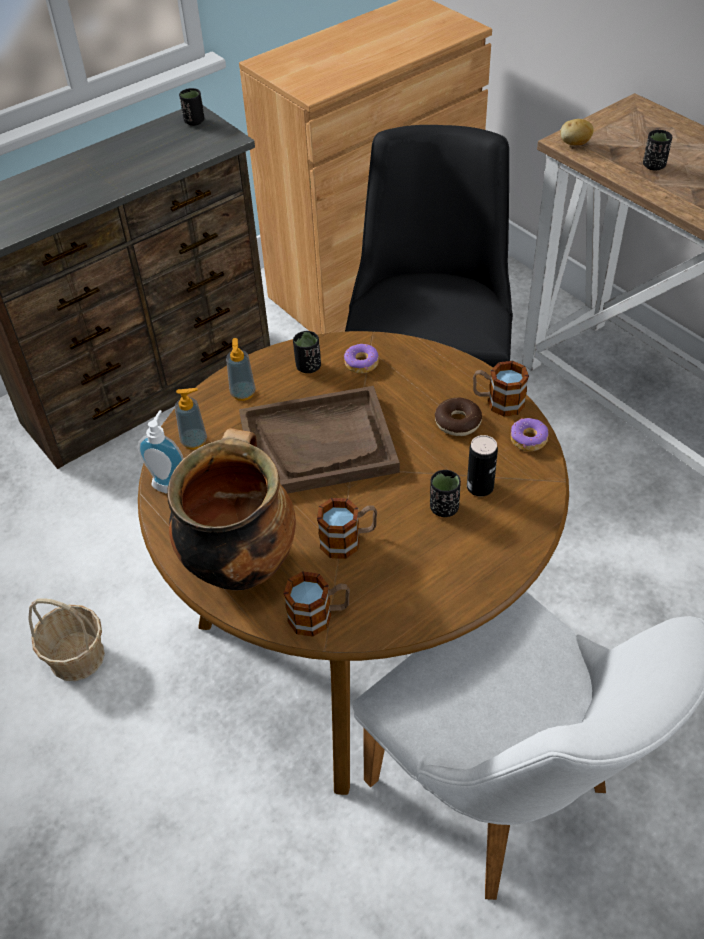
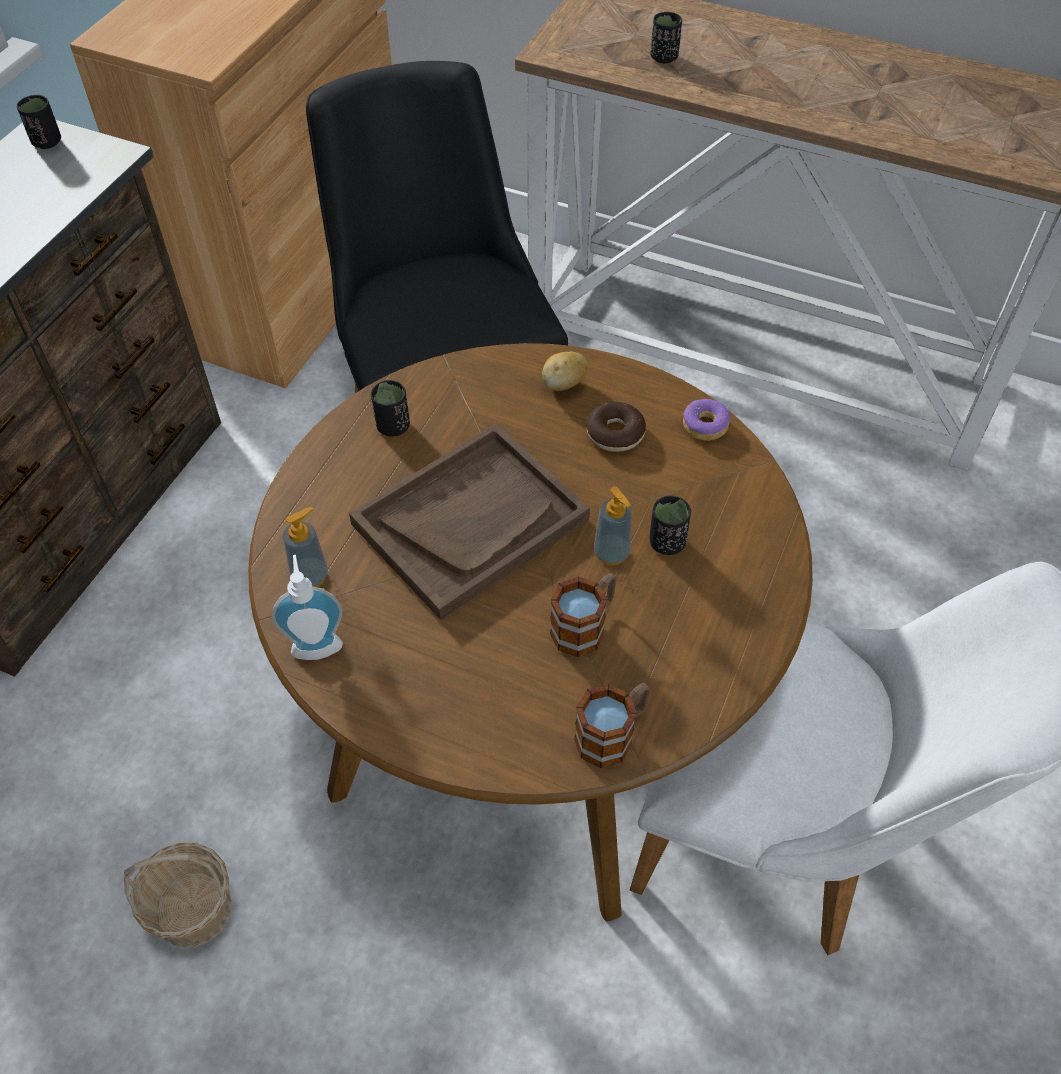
camera: 30 degrees left, 5 degrees up
cooking pot [167,428,296,591] -> none
soap dispenser [226,338,256,401] -> soap dispenser moved to [594,486,632,565]
donut [344,344,379,374] -> none
can [467,435,498,497] -> none
mug [473,361,529,417] -> none
potato [560,119,594,145] -> potato moved to [542,352,588,391]

